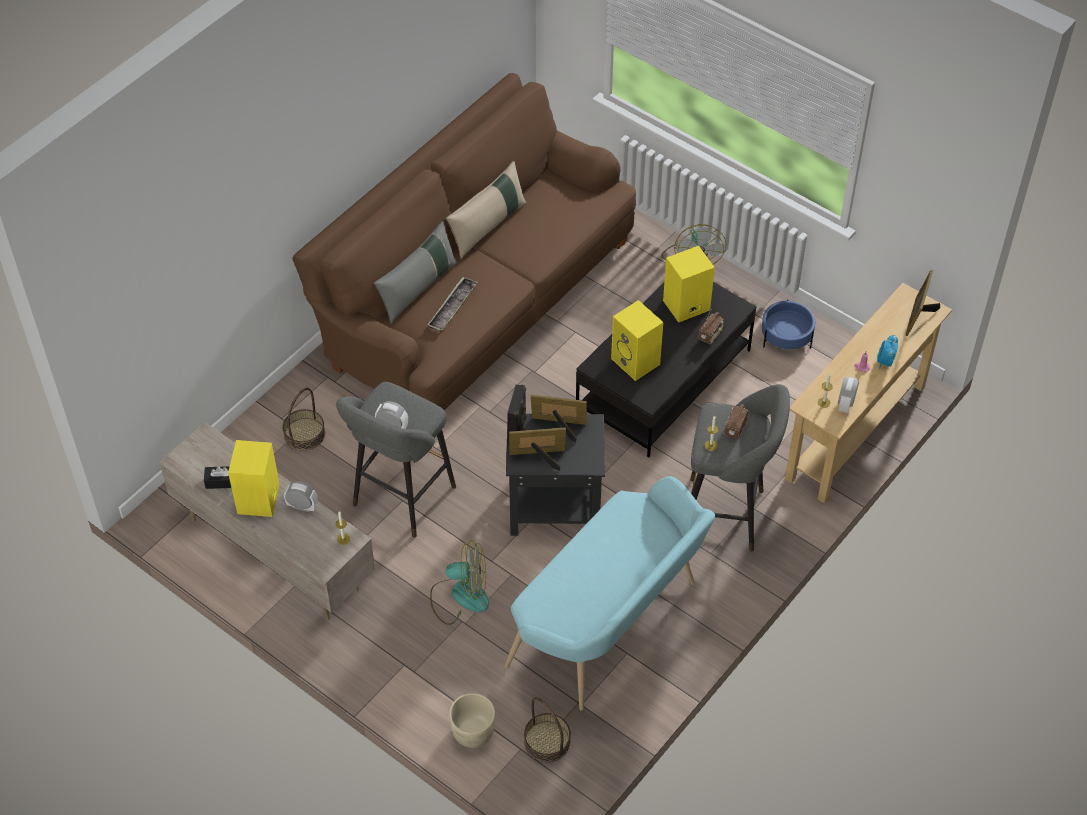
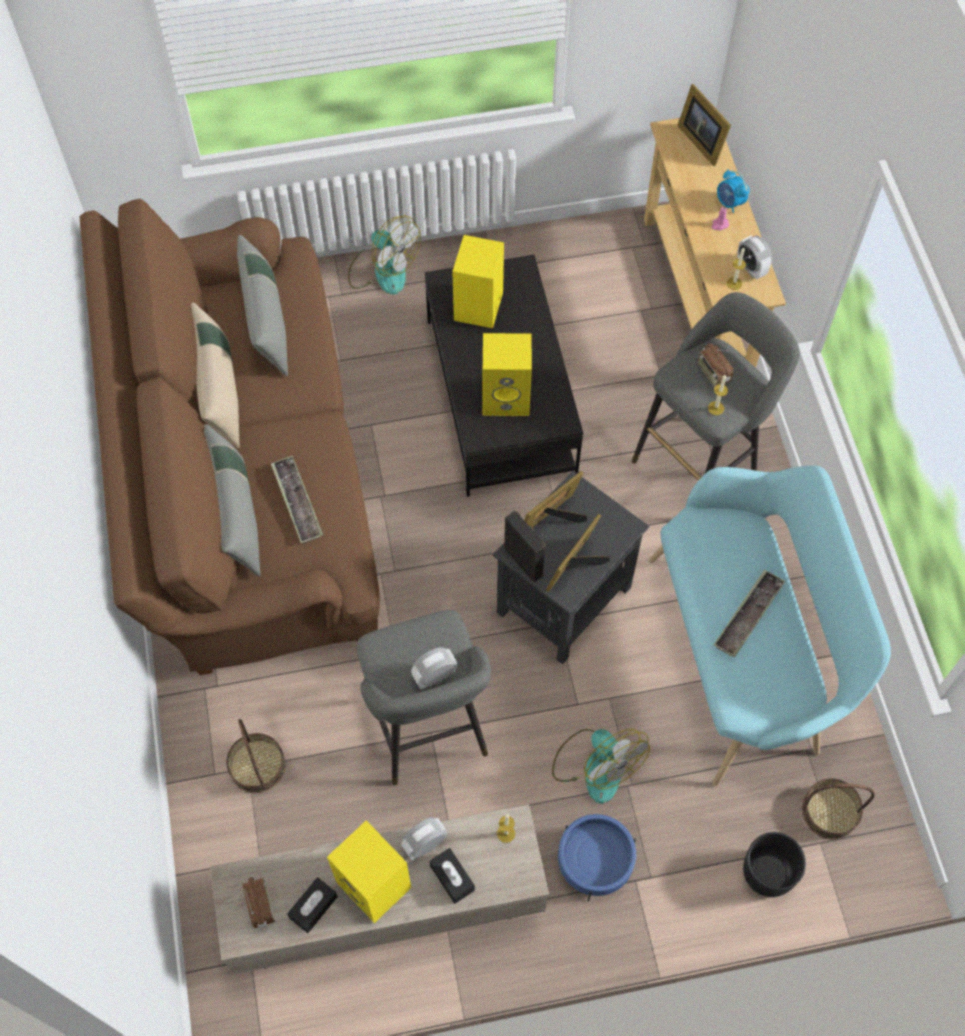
camera: 50 degrees left, 10 degrees up
fan [430,540,489,625] -> fan turned 105 degrees clockwise [552,729,650,804]
beige planter [449,693,495,748] -> black planter [743,832,806,897]
radio [699,311,724,344] -> radio moved to [242,877,275,928]
blue planter [762,299,815,349] -> blue planter moved to [558,814,636,902]
none -> grey pillow [237,235,288,376]
none -> black tissue box [430,848,475,904]
none -> tray [713,569,785,657]

